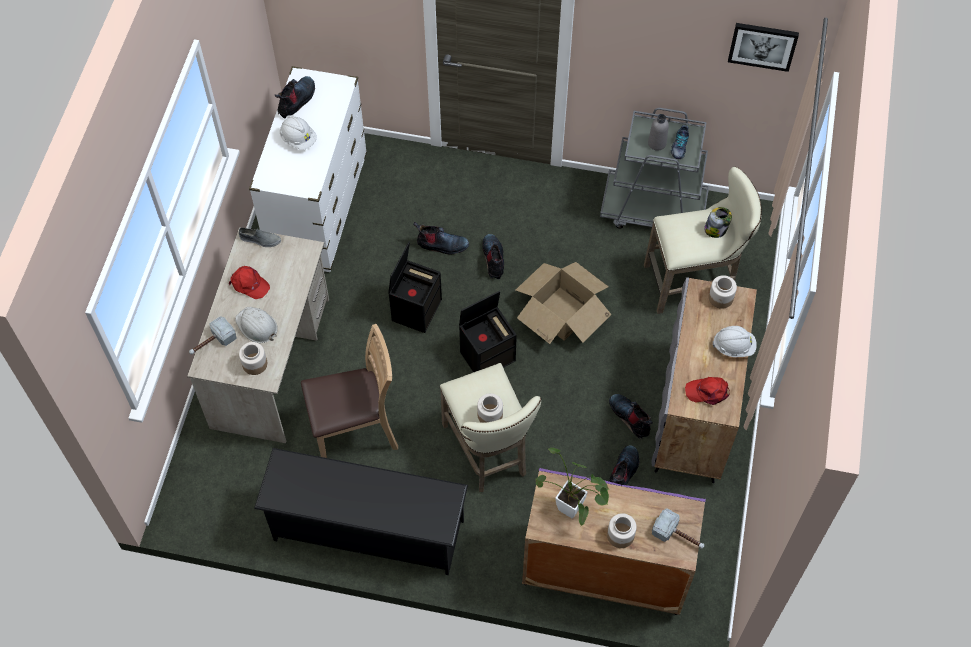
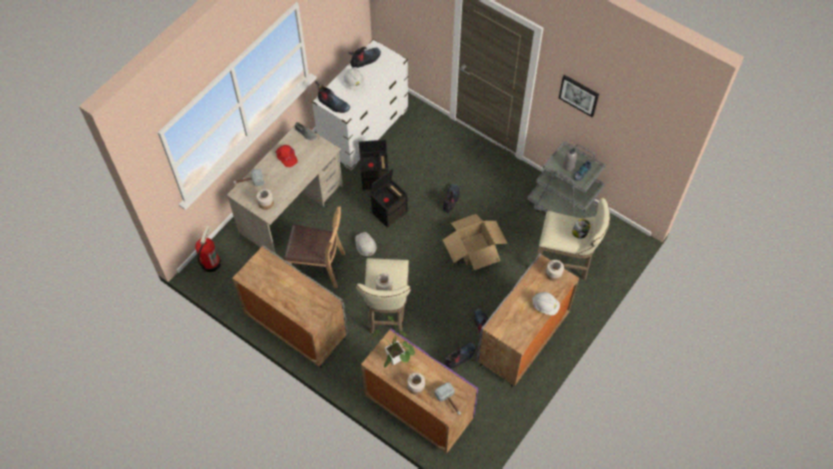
camera: 25 degrees right, 0 degrees up
white hard hat [235,307,278,343] -> white hard hat moved to [355,232,377,257]
black shoe rack [254,448,468,575] -> grey cabinet [232,245,348,368]
boot [413,222,469,255] -> boot moved to [315,81,350,113]
black storage box [459,291,517,372] -> black storage box moved to [359,140,389,190]
red cap [685,377,730,405] -> none
picture [728,23,799,72] -> picture moved to [559,75,599,117]
none -> fire extinguisher [195,226,221,272]

